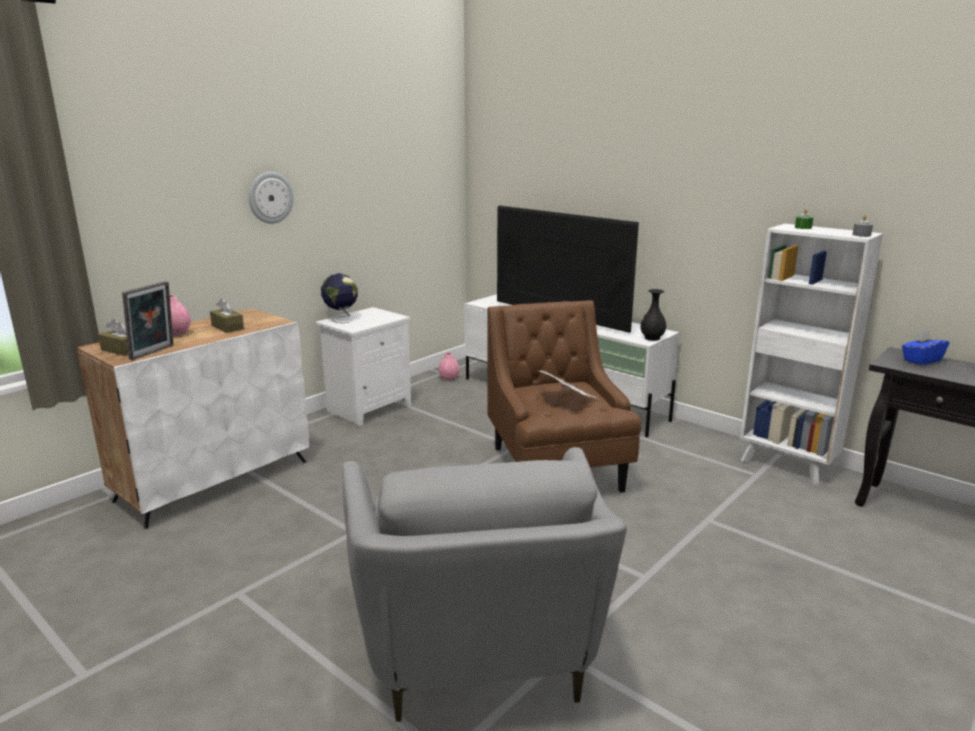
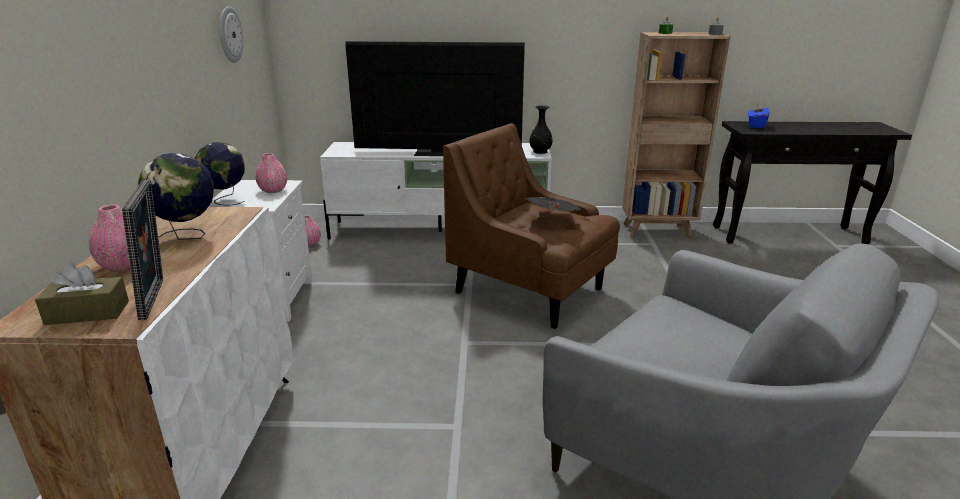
camera: 40 degrees left, 5 degrees up
brown tissue box [210,299,244,333] -> globe [138,153,214,240]
wall clock [249,172,294,224] -> wall clock moved to [220,6,243,63]
white bookcase [740,224,883,485] -> brown bookcase [622,32,730,239]
none -> pink vase [256,153,287,193]

